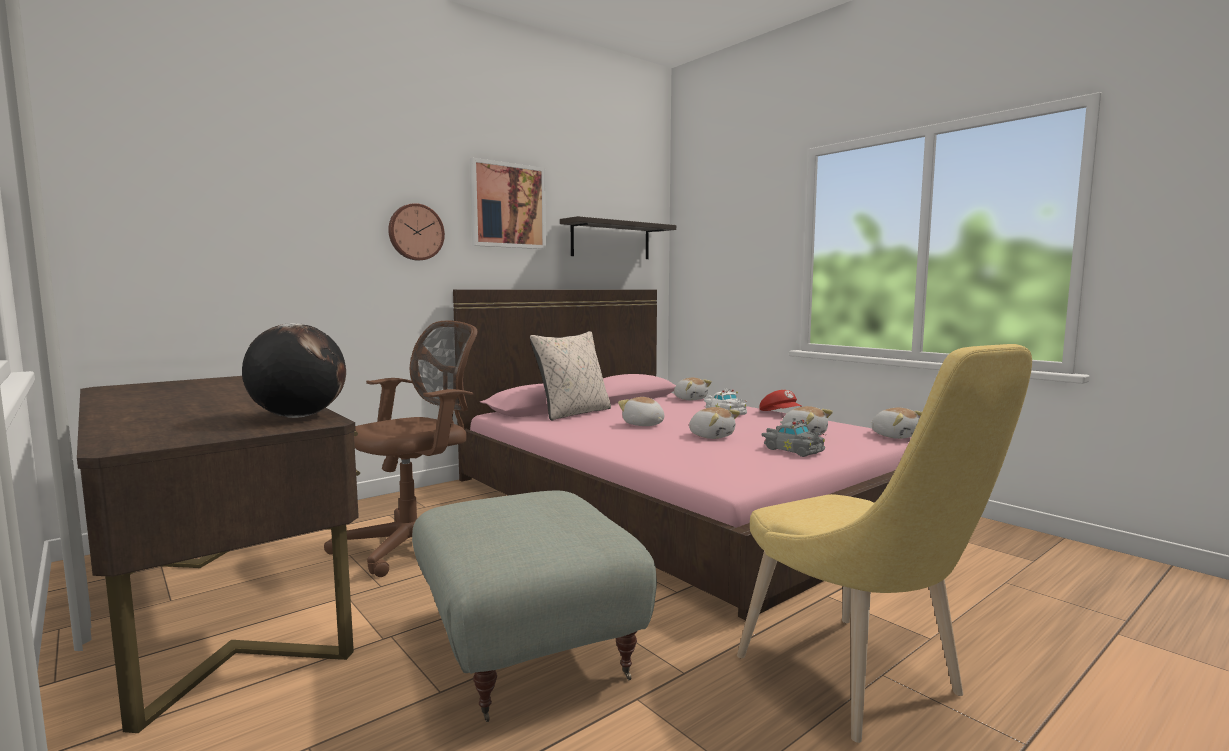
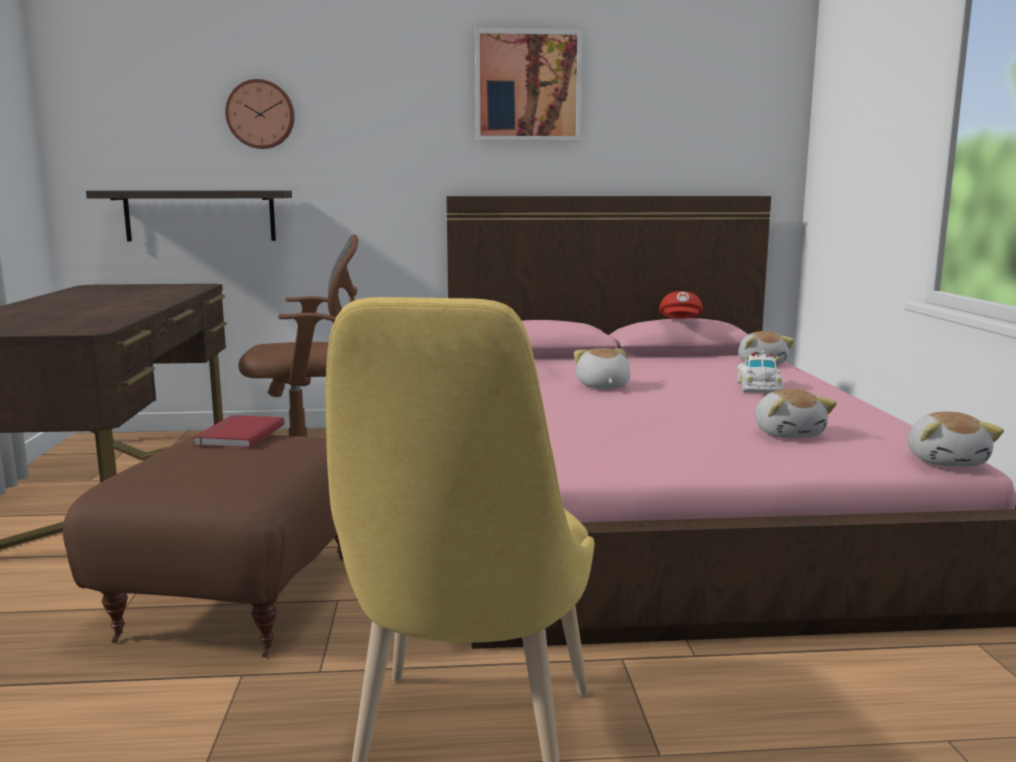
camera: 35 degrees right, 5 degrees up
globe [242,323,346,418] -> none
wall clock [388,203,445,261] -> wall clock moved to [225,79,295,149]
grey ottoman [412,490,657,722] -> brown ottoman [63,435,344,657]
beige pillow [530,331,611,421] -> none
shelf [560,216,676,259] -> shelf moved to [86,190,292,242]
plush toy [689,407,740,439] -> none
red cap [759,390,802,411] -> red cap moved to [659,291,703,319]
grey toy car [761,418,826,457] -> none
none -> red book [193,415,284,448]

